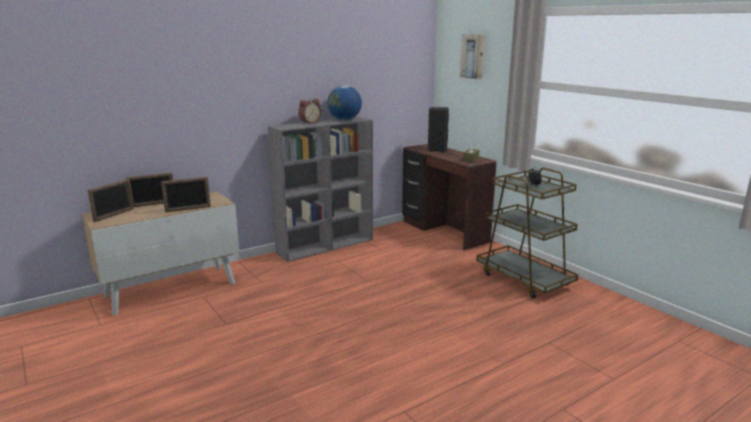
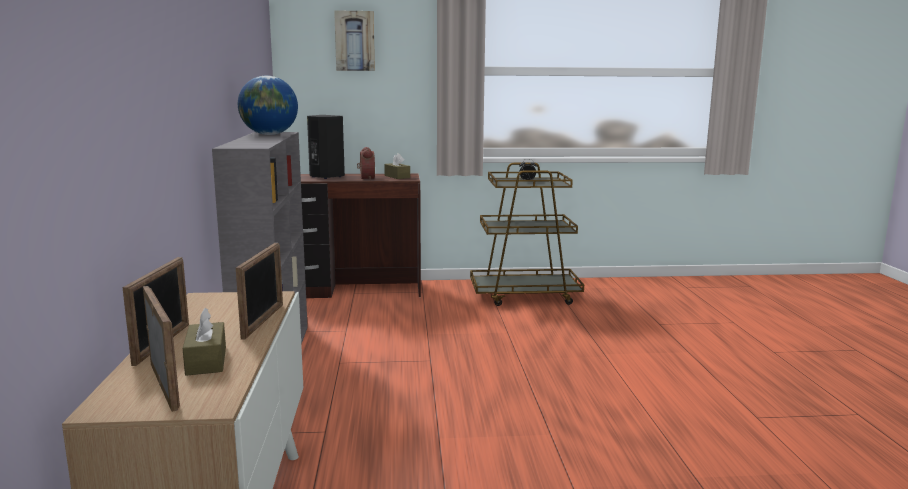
camera: 60 degrees left, 5 degrees down
alarm clock [298,99,321,124] -> alarm clock moved to [357,147,375,180]
none -> brown tissue box [183,308,226,376]

